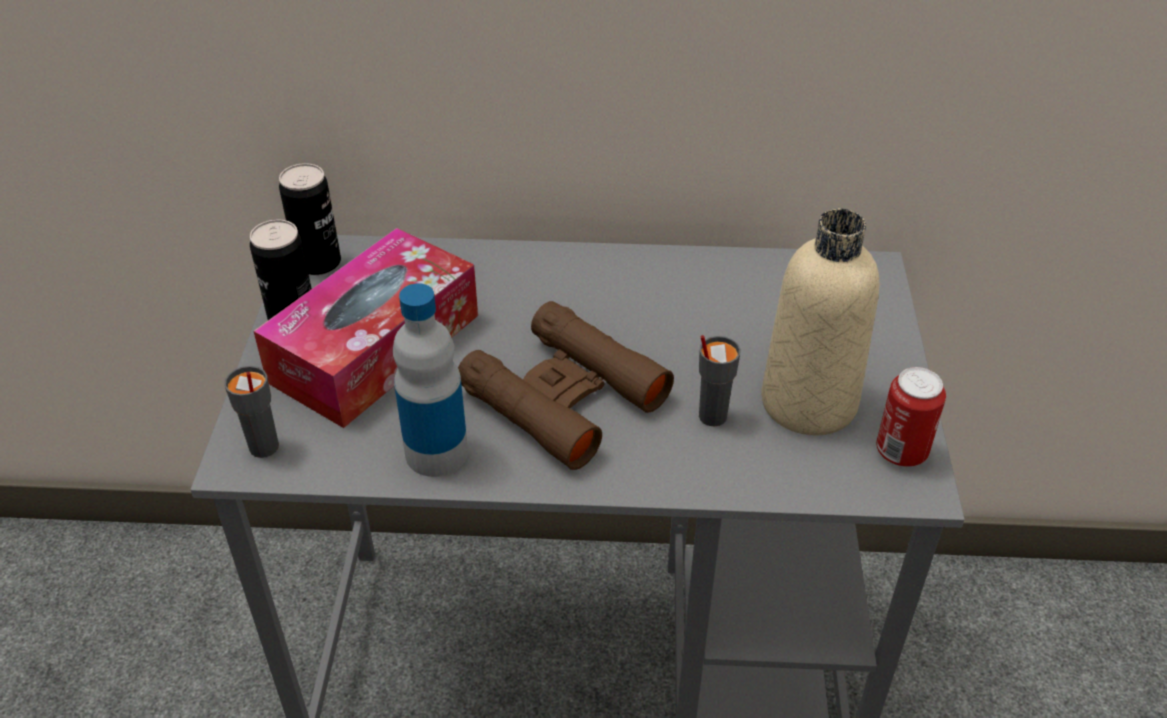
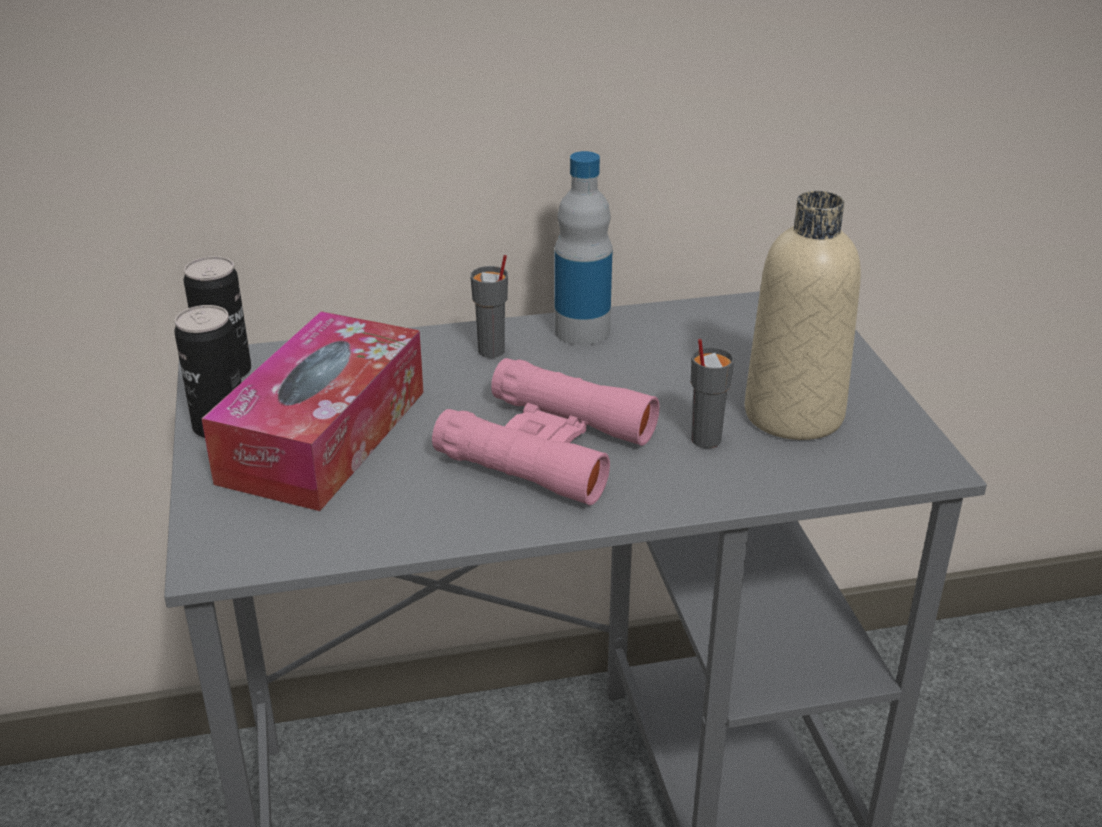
camera: 15 degrees left, 10 degrees down
grey cup [224,366,279,458] -> grey cup moved to [470,255,508,358]
bottle [393,283,468,477] -> bottle moved to [554,151,612,345]
brown binoculars [458,301,674,470] -> pink binoculars [432,358,660,505]
can [876,367,946,467] -> none

